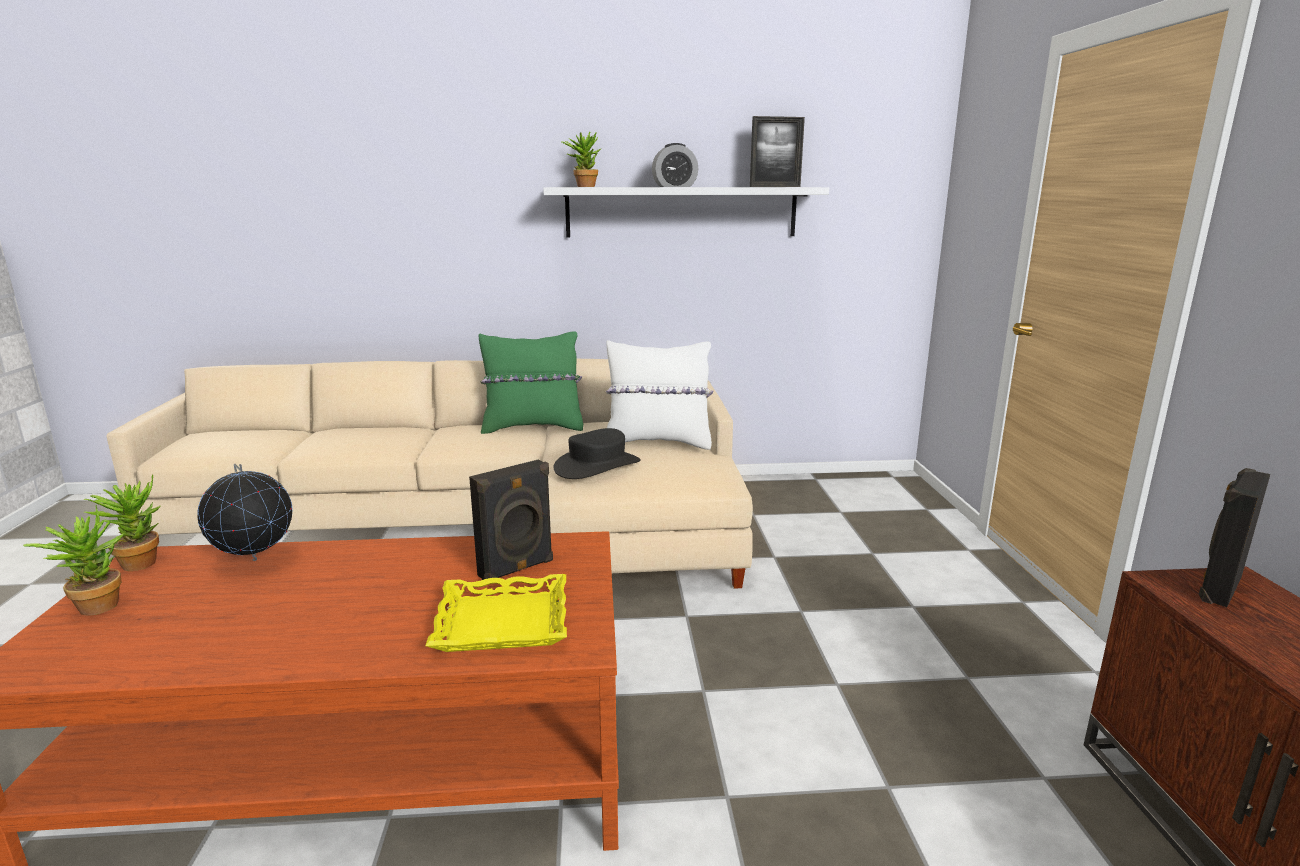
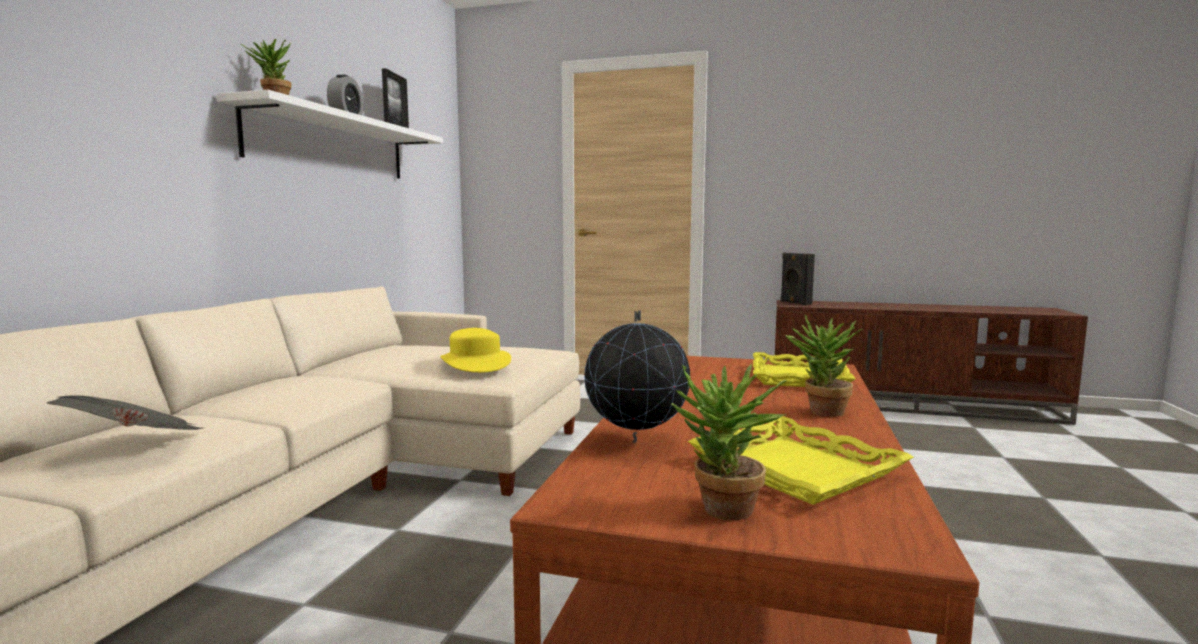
camera: 70 degrees left, 10 degrees down
potted plant [84,475,161,571] -> potted plant moved to [785,315,863,417]
black speaker [469,459,553,580] -> none
green pillow [479,331,583,434] -> none
black hat [553,428,641,479] -> yellow hat [440,328,511,373]
white pillow [606,340,714,450] -> none
none -> newspaper [47,395,203,430]
none -> yellow tray [688,416,913,505]

